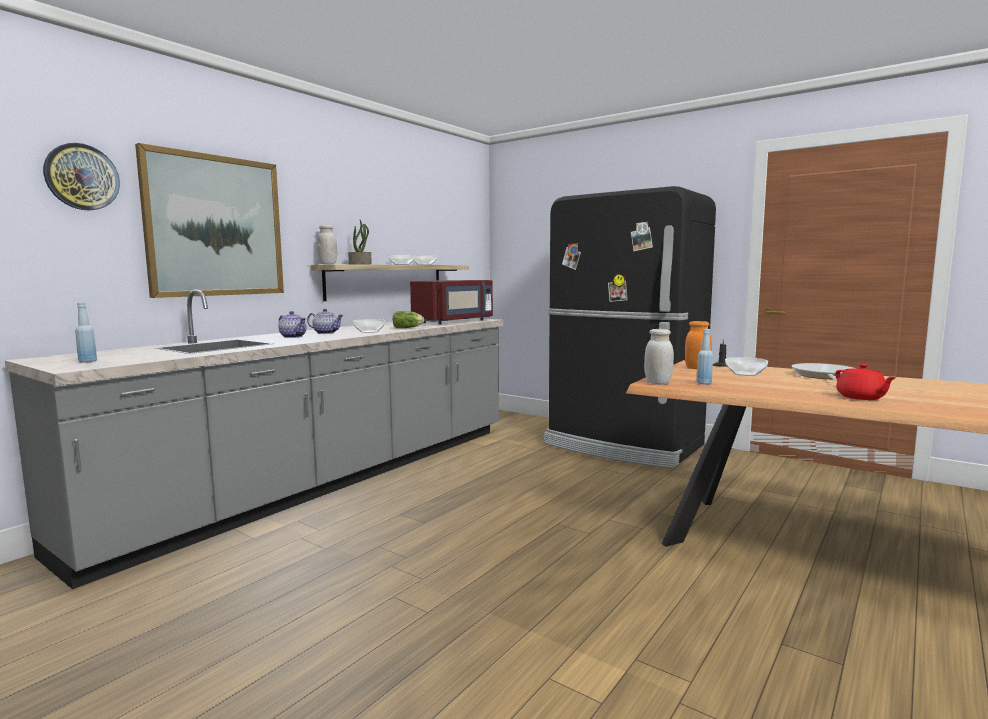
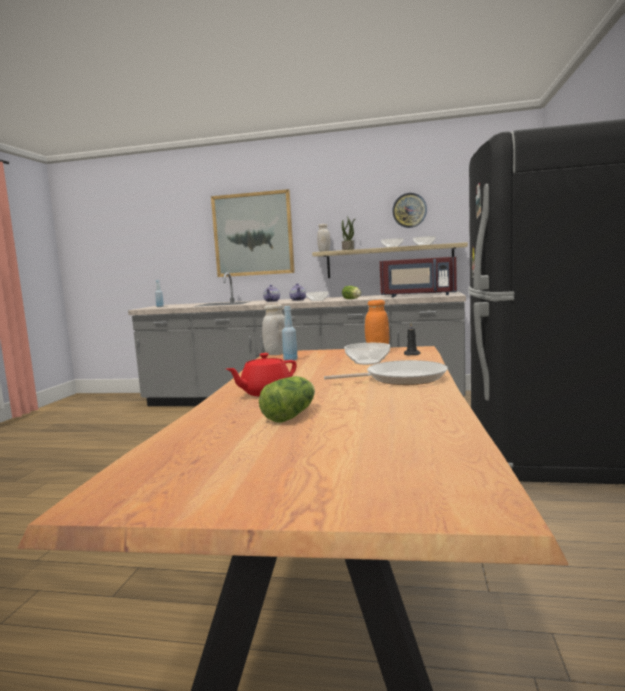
camera: 65 degrees right, 0 degrees up
wall clock [43,143,120,211] -> wall clock moved to [392,193,427,228]
none -> lettuce [259,376,315,423]

